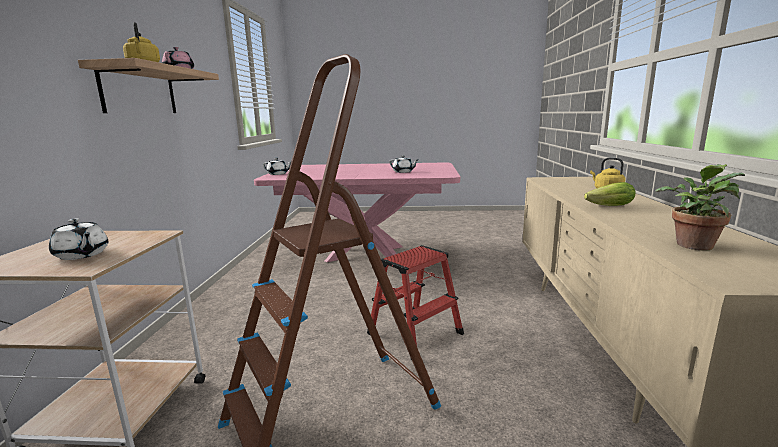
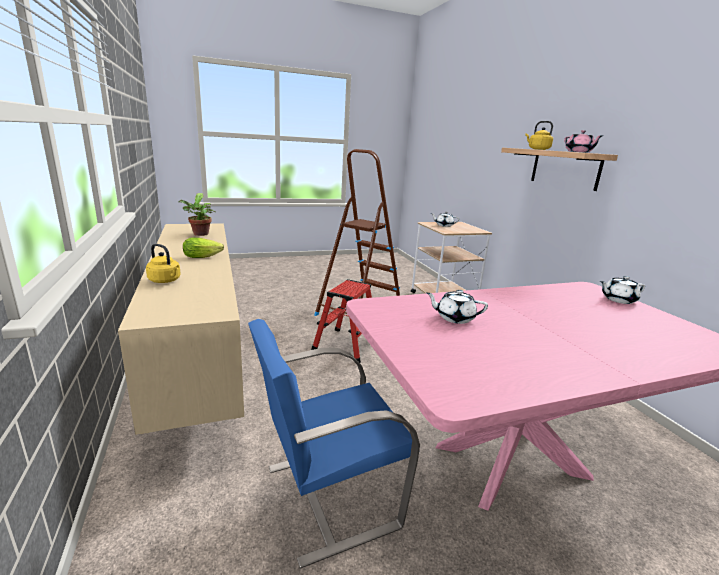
camera: 155 degrees right, 5 degrees up
none -> blue chair [248,319,420,568]

